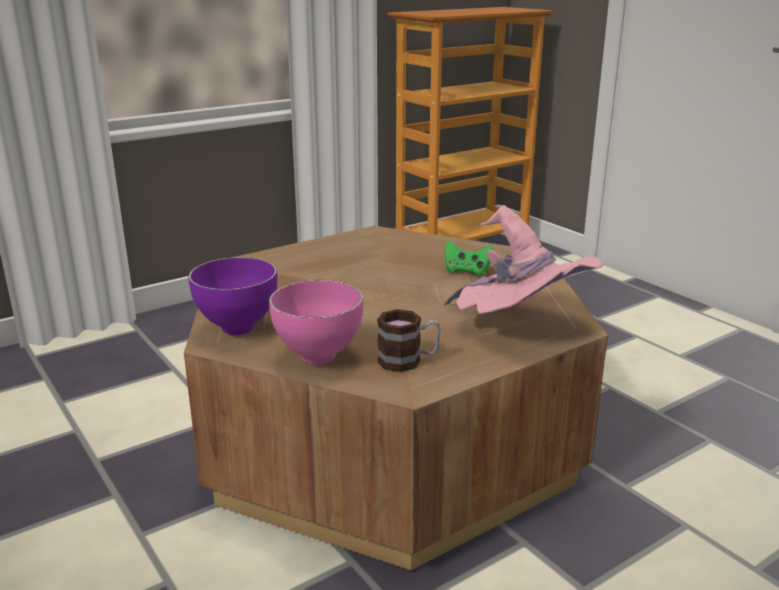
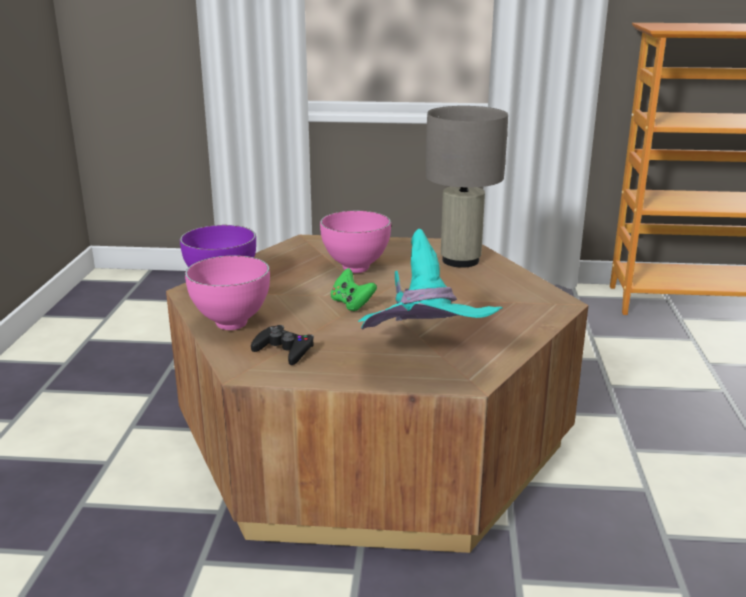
camera: 40 degrees right, 0 degrees up
mug [377,309,440,372] -> black game controller [251,325,314,365]
pink hat [444,205,603,314] -> turquoise hat [358,229,503,330]
green game controller [445,241,494,275] -> green game controller moved to [331,268,377,311]
none -> pink bowl [320,210,391,273]
none -> grey table lamp [426,106,508,268]

